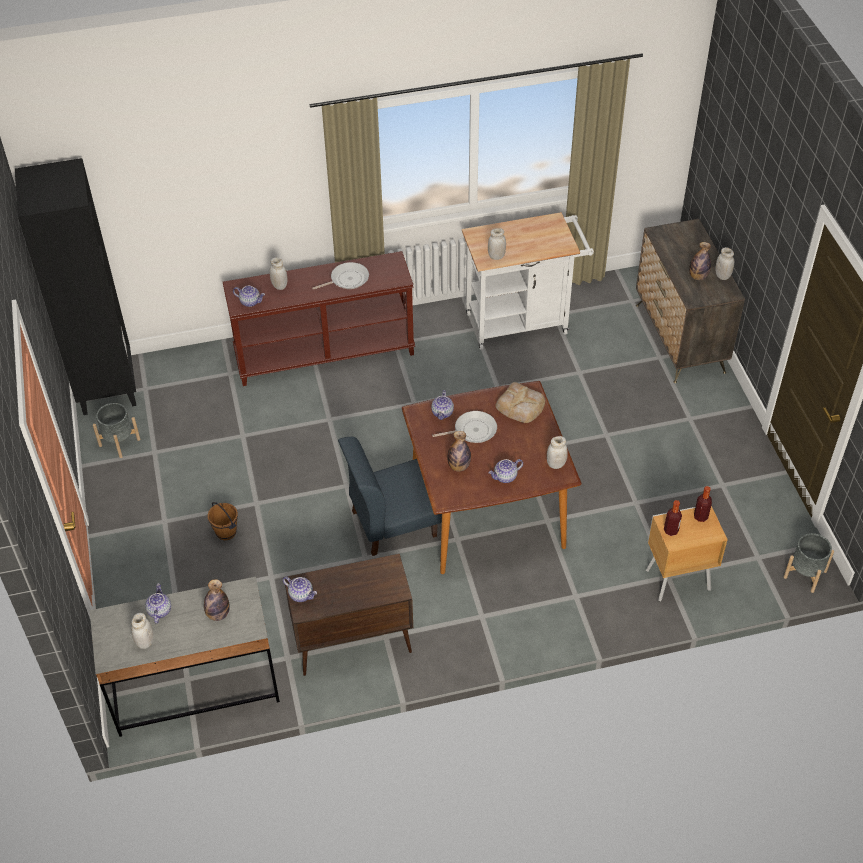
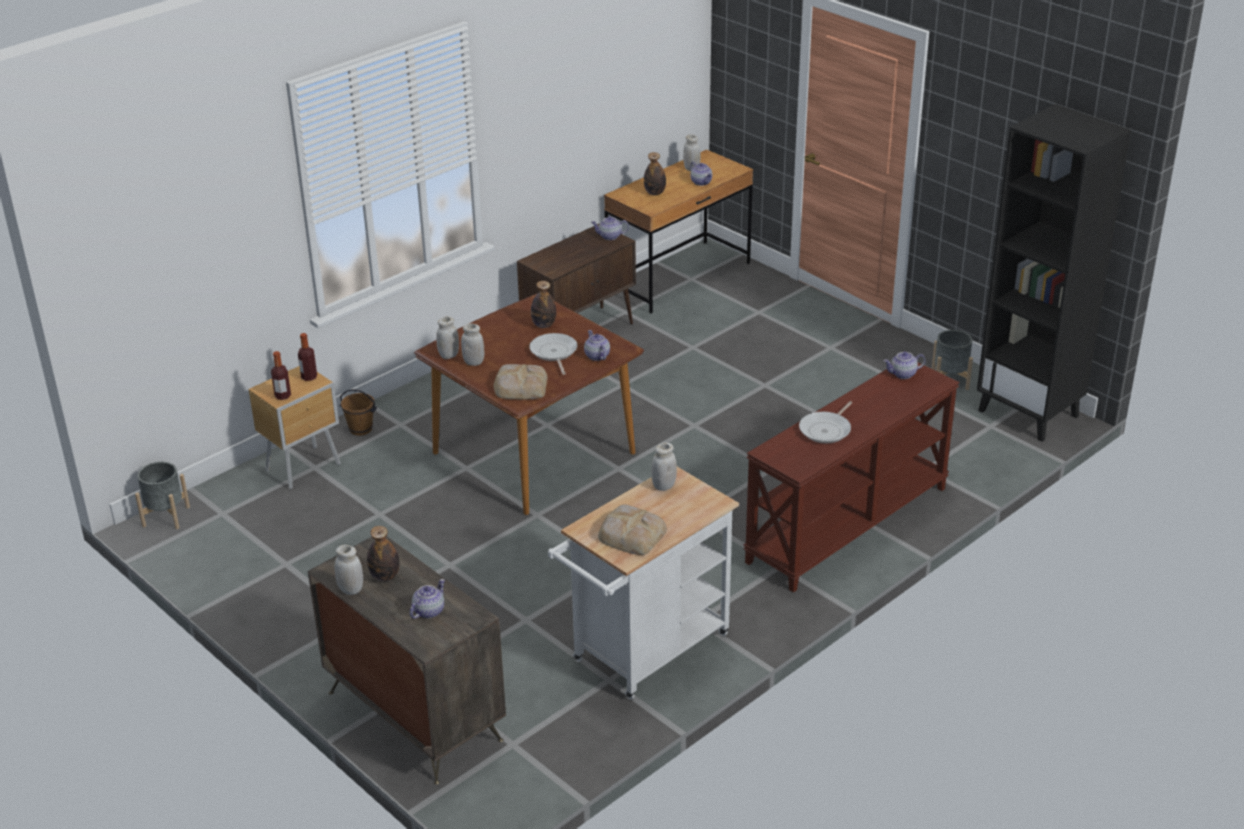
camera: 150 degrees right, 15 degrees down
grey desk [90,577,280,737] -> brown desk [604,150,753,314]
brown bucket [208,502,238,540] -> brown bucket moved to [339,389,377,436]
white jar [270,257,288,290] -> white jar moved to [461,323,484,366]
blue chair [338,437,442,556] -> none
frying pan [432,411,497,443] -> frying pan turned 120 degrees clockwise [529,333,578,375]
teapot [488,459,523,483] -> teapot moved to [410,579,445,619]
none -> bread [598,504,667,555]

